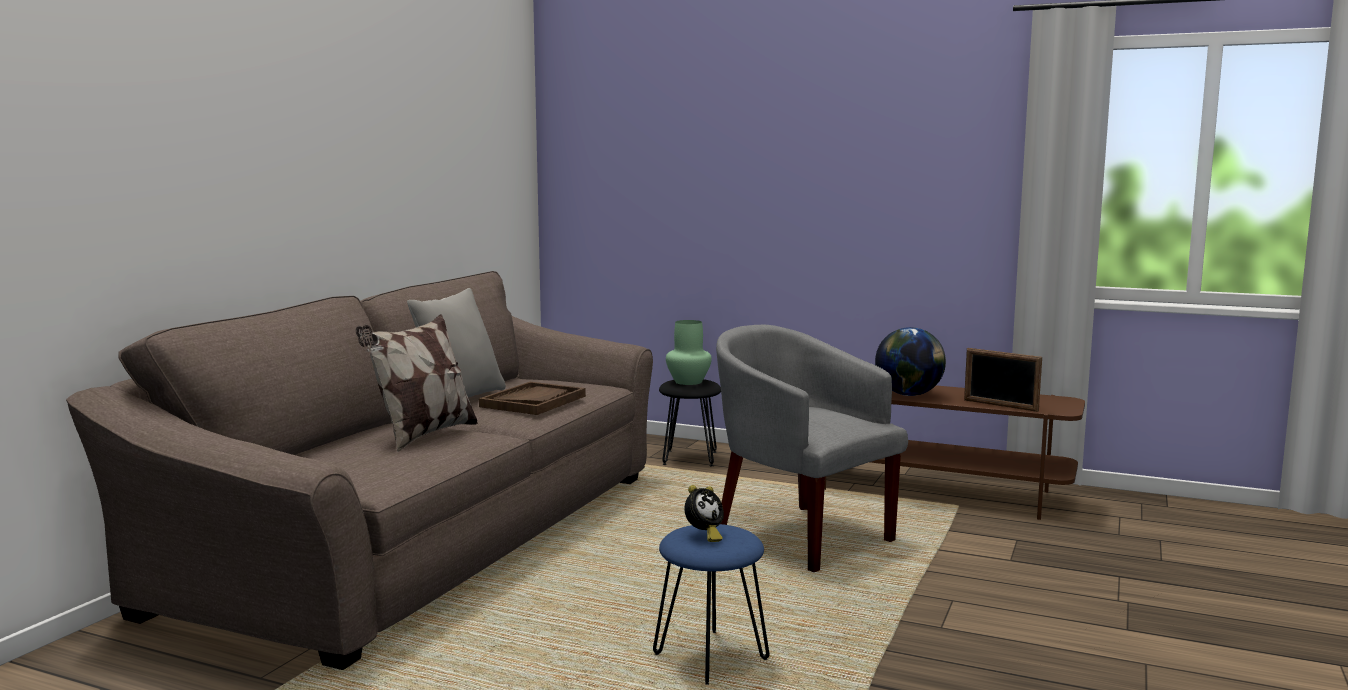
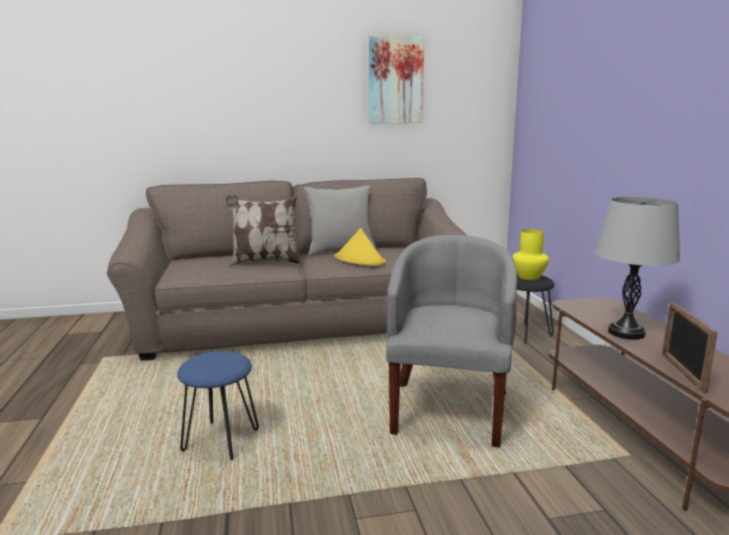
camera: 55 degrees right, 5 degrees up
brown tray [479,382,586,415] -> yellow hat [335,228,386,266]
green vase [666,320,712,385] -> yellow vase [512,229,549,280]
alarm clock [684,485,724,542] -> none
globe [875,327,946,396] -> grey table lamp [595,197,680,340]
none -> picture [369,35,424,123]

